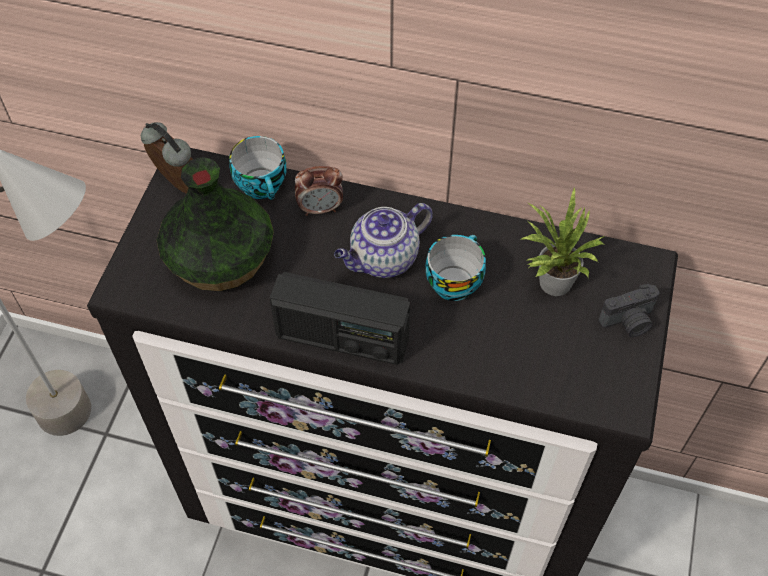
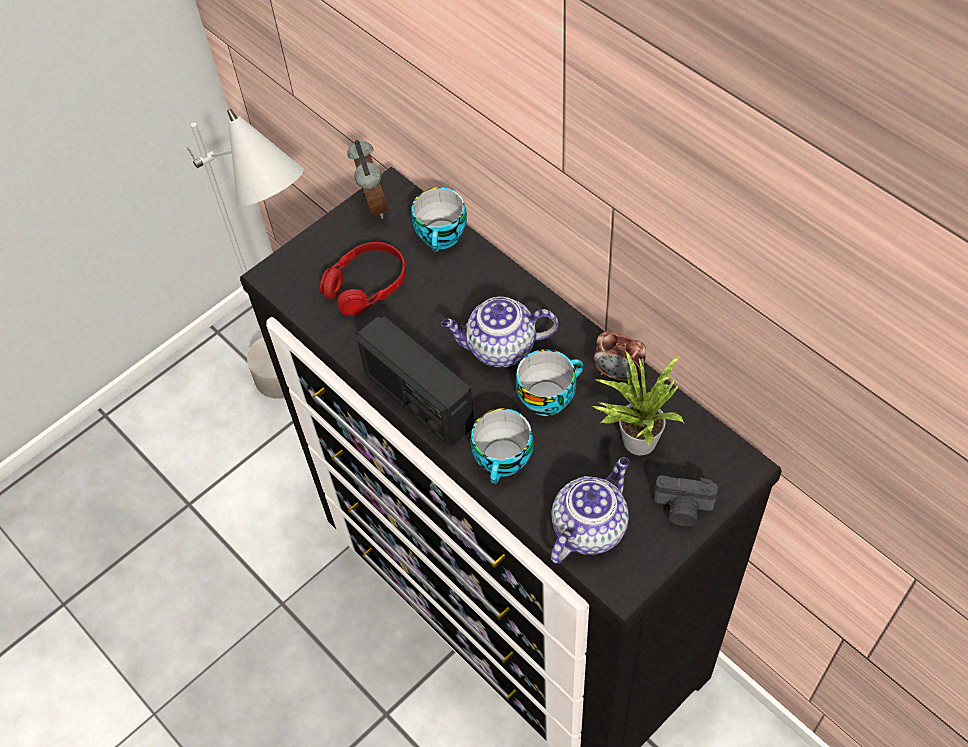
camera: 35 degrees right, 0 degrees up
vase [157,157,274,291] -> red headphones [320,242,406,316]
alarm clock [295,166,343,216] -> alarm clock moved to [593,332,646,381]
none -> cup [471,408,533,484]
none -> teapot [551,457,629,564]

